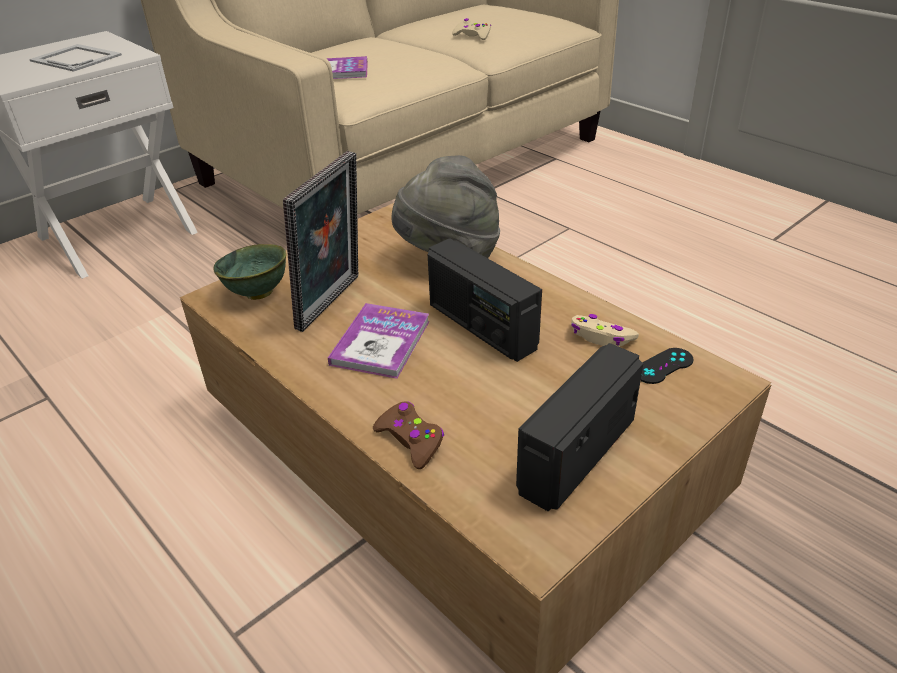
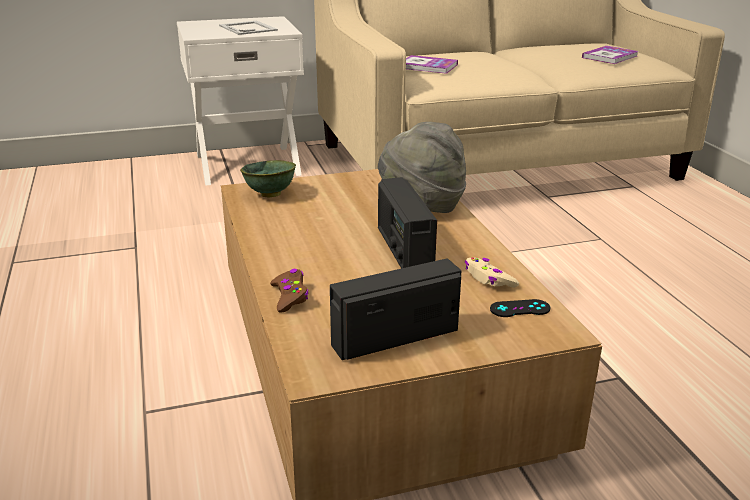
camera: 25 degrees right, 10 degrees down
picture frame [283,151,359,332] -> none
book [328,303,430,379] -> book moved to [582,46,638,64]
beige game controller [452,18,491,40] -> none

